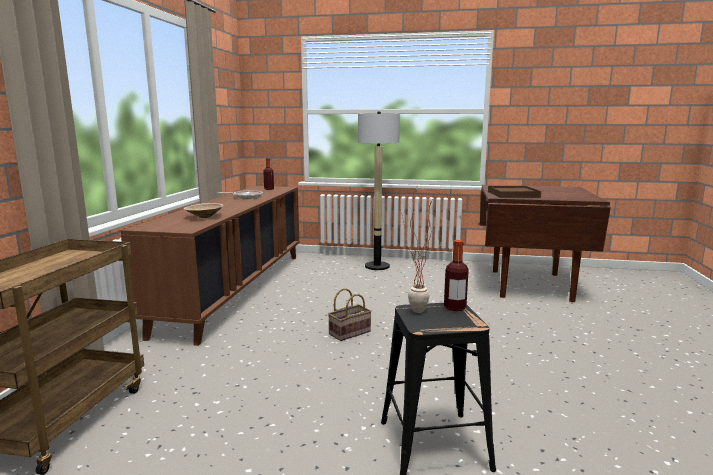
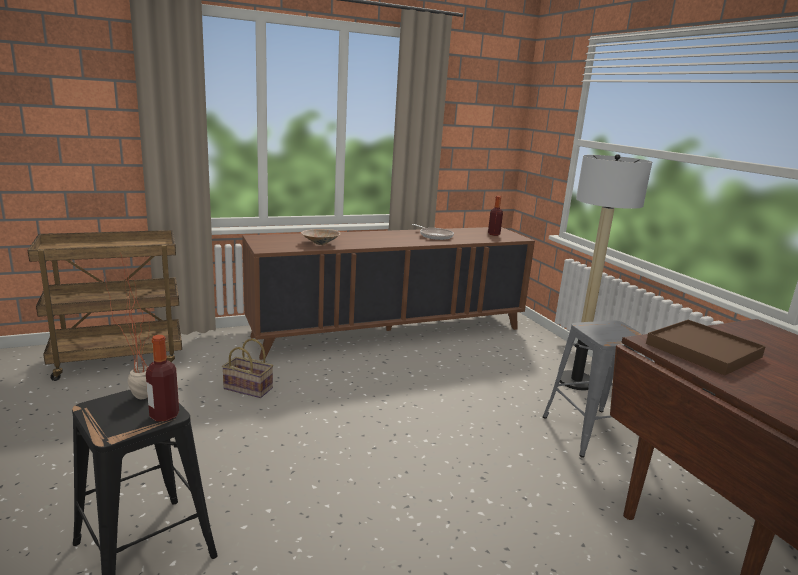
camera: 55 degrees right, 5 degrees up
basket [328,288,372,341] -> basket moved to [222,338,273,398]
none -> grey stool [543,320,652,458]

